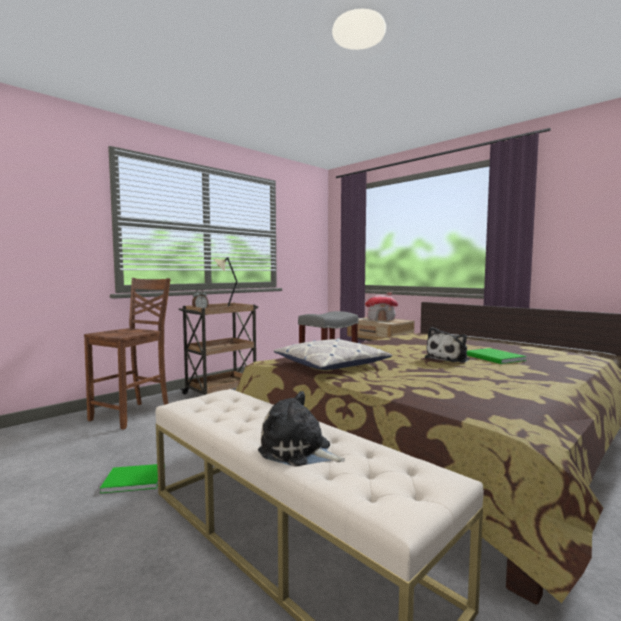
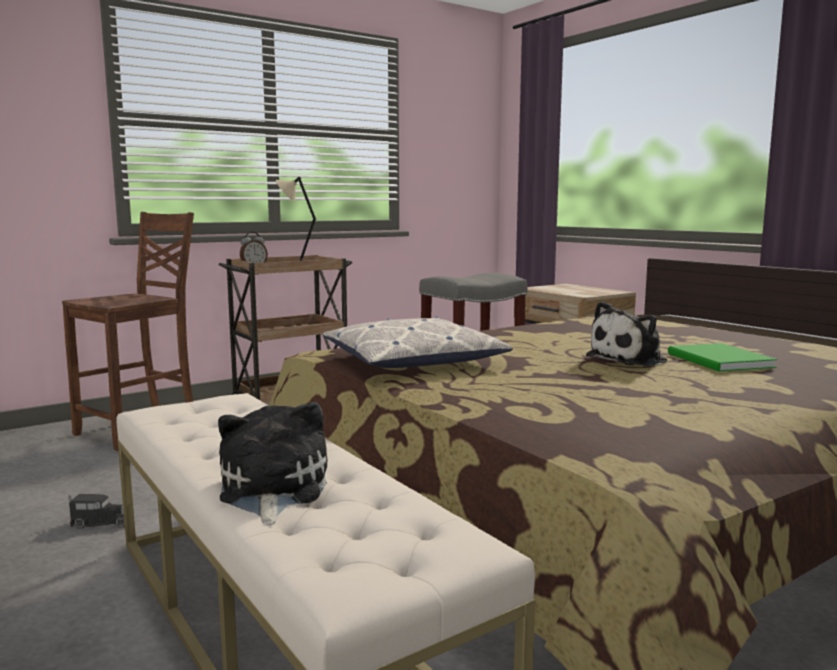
camera: 10 degrees right, 5 degrees up
green book [100,464,165,493] -> toy truck [68,494,125,528]
plush toy [258,391,345,466] -> plush toy turned 45 degrees clockwise [218,402,327,525]
toy house [365,292,398,321] -> none

